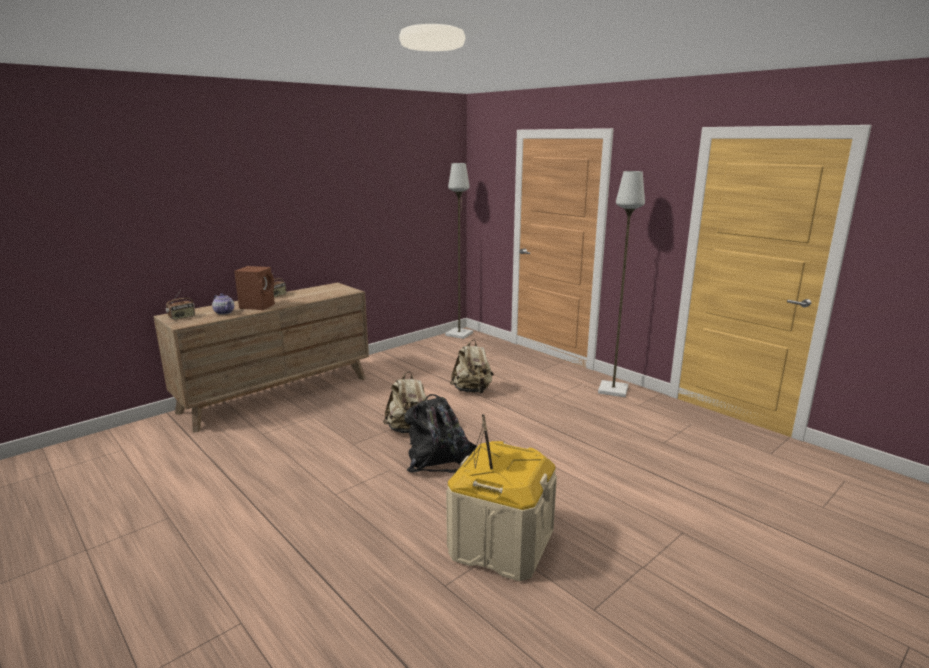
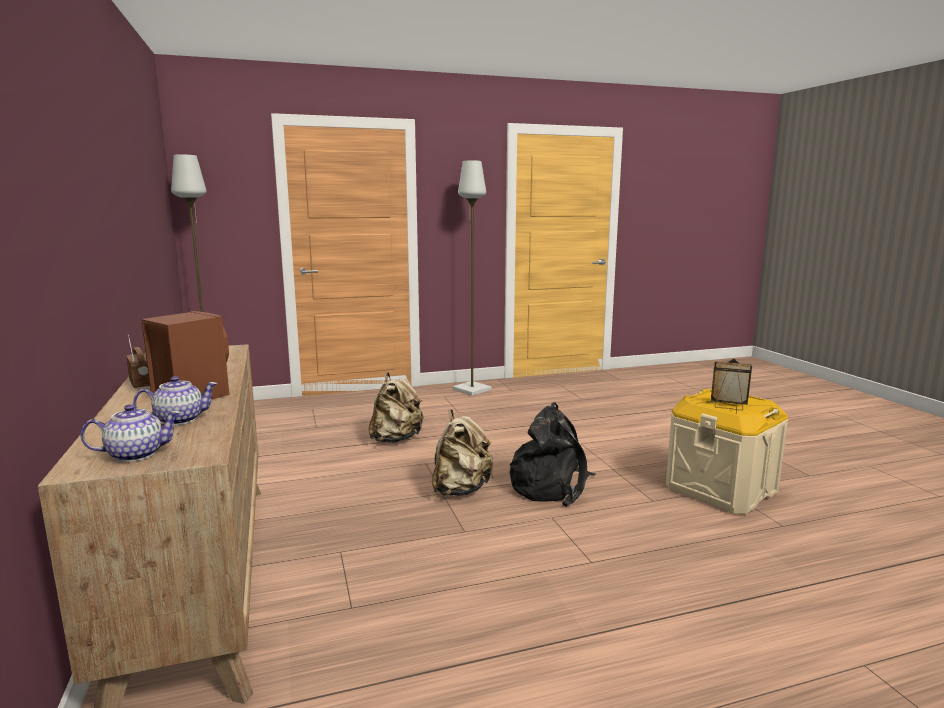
camera: 65 degrees left, 5 degrees down
radio [166,290,195,320] -> teapot [80,404,181,462]

